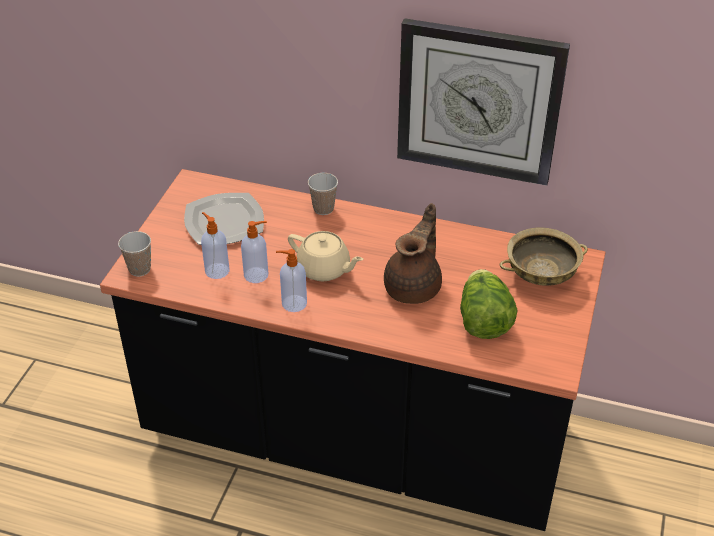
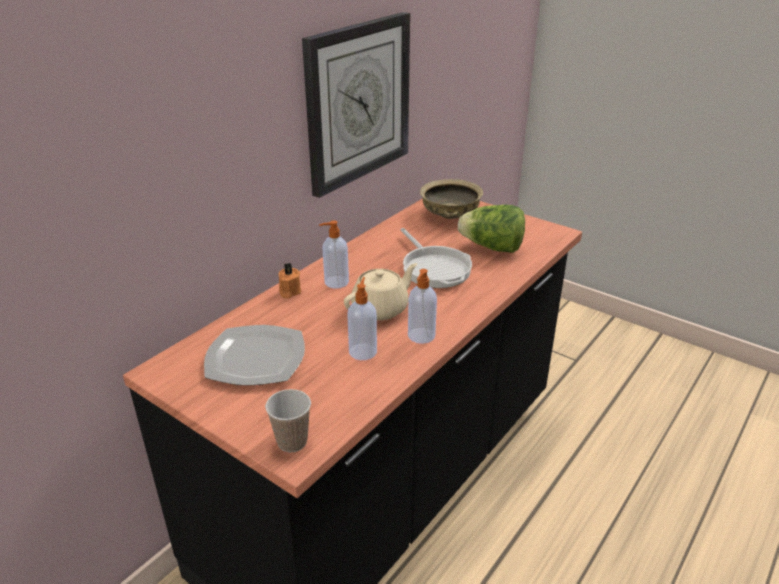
camera: 70 degrees left, 10 degrees down
soap dispenser [201,212,230,279] -> soap dispenser moved to [319,220,349,289]
cup [308,173,338,215] -> orange candle [278,263,301,298]
brown teapot [384,203,442,304] -> frying pan [400,228,472,288]

